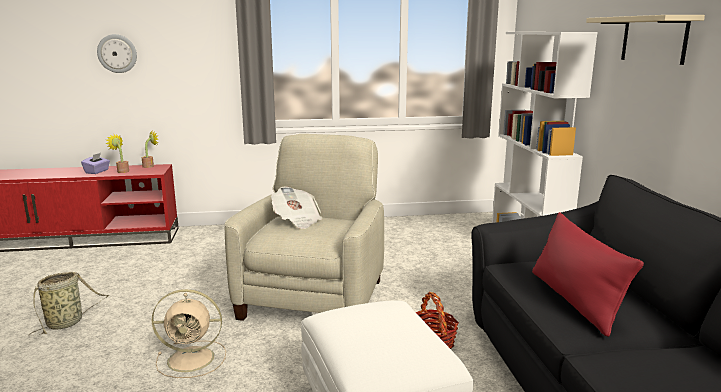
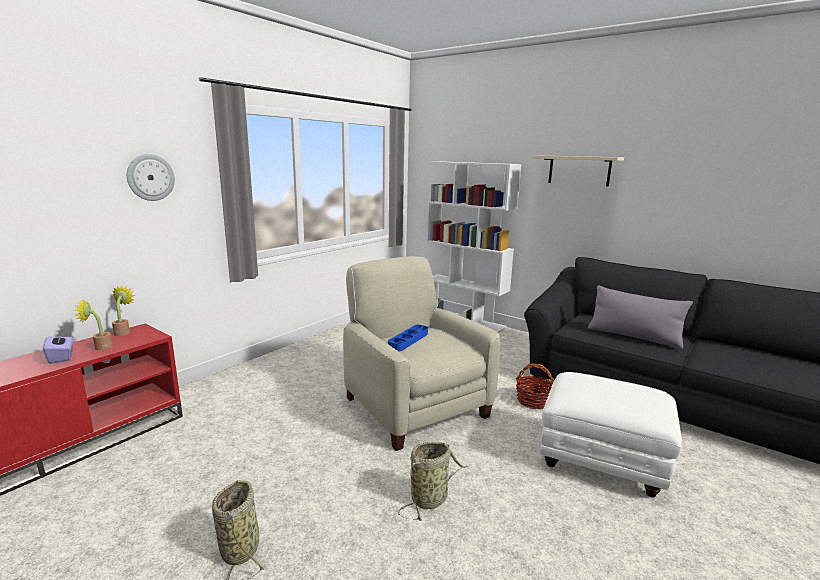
camera: 45 degrees left, 0 degrees up
wall clock [97,34,137,73] -> wall clock moved to [127,154,175,201]
beige fan [152,289,226,378] -> basket [398,442,468,521]
newspaper [271,186,322,229] -> blue tray [388,325,428,351]
red pillow [532,212,644,337] -> grey pillow [588,285,693,349]

